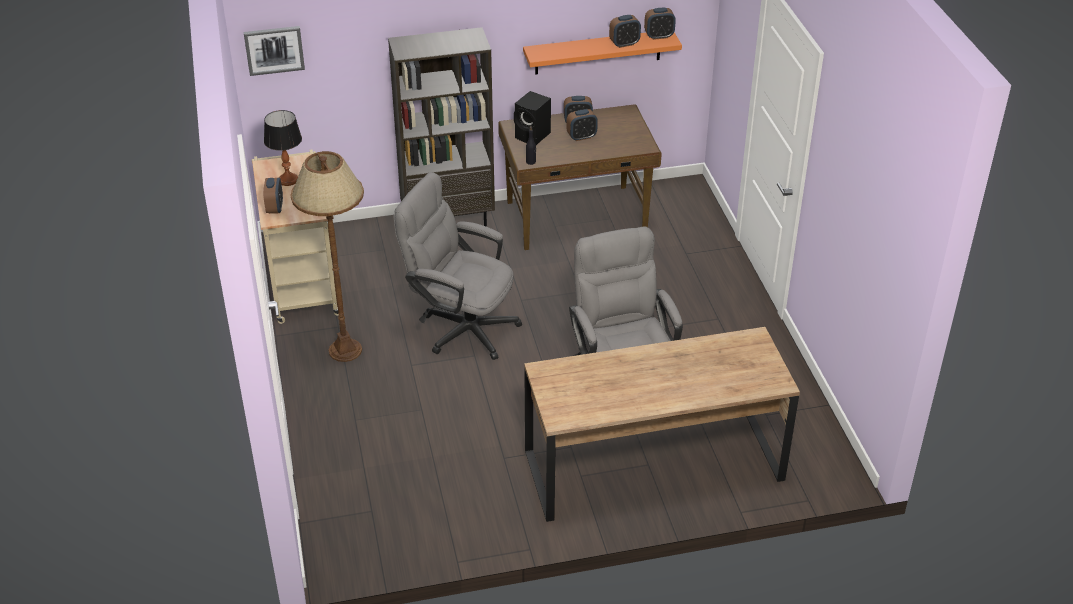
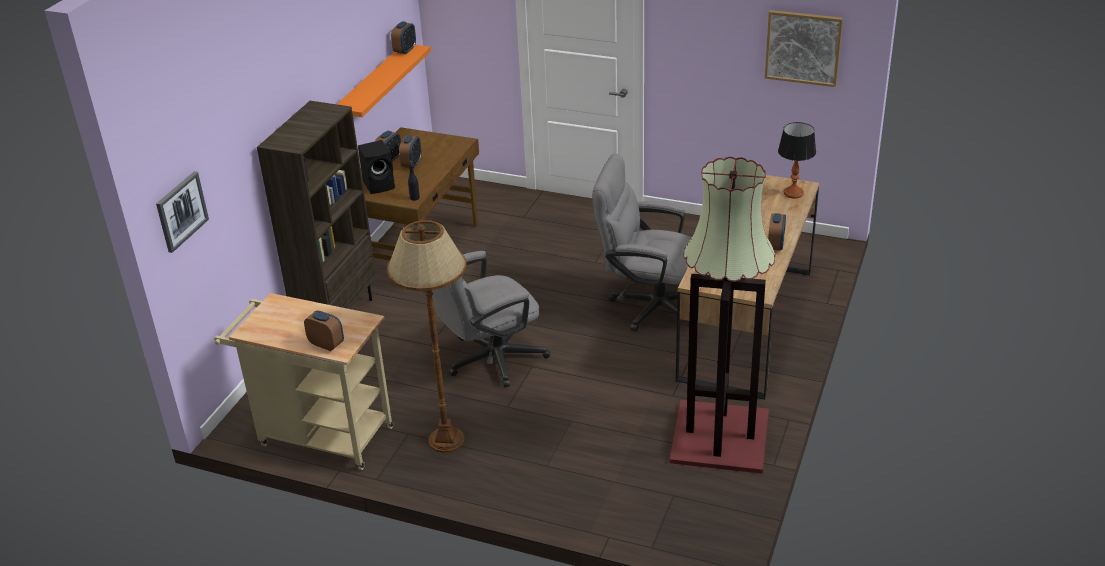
camera: 55 degrees left, 5 degrees down
table lamp [264,110,302,186] -> table lamp moved to [778,122,816,199]
alarm clock [609,15,641,48] -> alarm clock moved to [768,213,786,251]
none -> floor lamp [669,157,775,474]
none -> picture [765,10,843,87]

